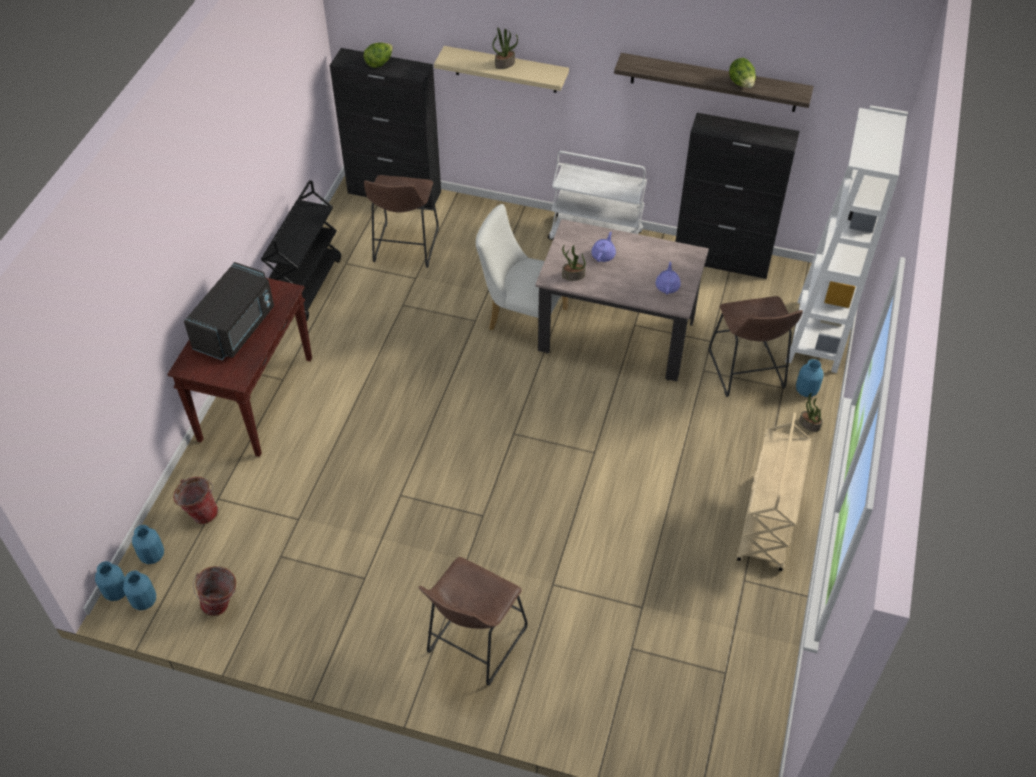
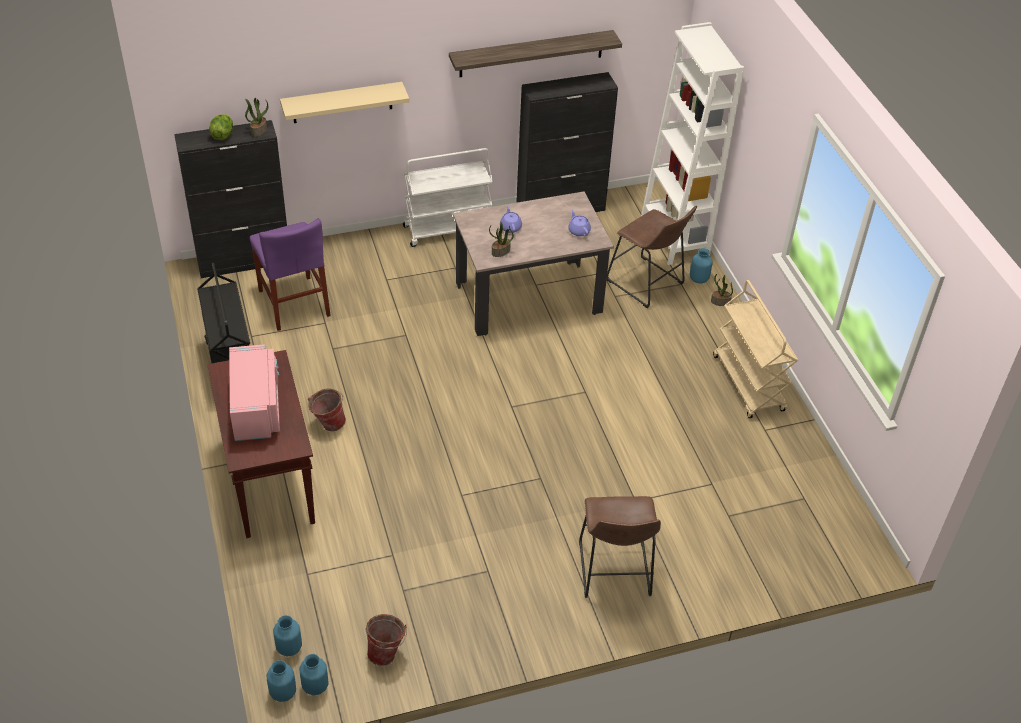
camera: 35 degrees left, 5 degrees down
bucket [173,477,218,524] -> bucket moved to [308,389,346,431]
black microwave [184,262,274,360] -> pink microwave [229,344,280,441]
brown stool [364,175,439,268] -> purple chair [250,219,331,331]
white chair [476,204,568,330] -> none
potted plant [492,27,518,69] -> potted plant moved to [245,98,268,137]
lettuce [729,58,756,88] -> none

